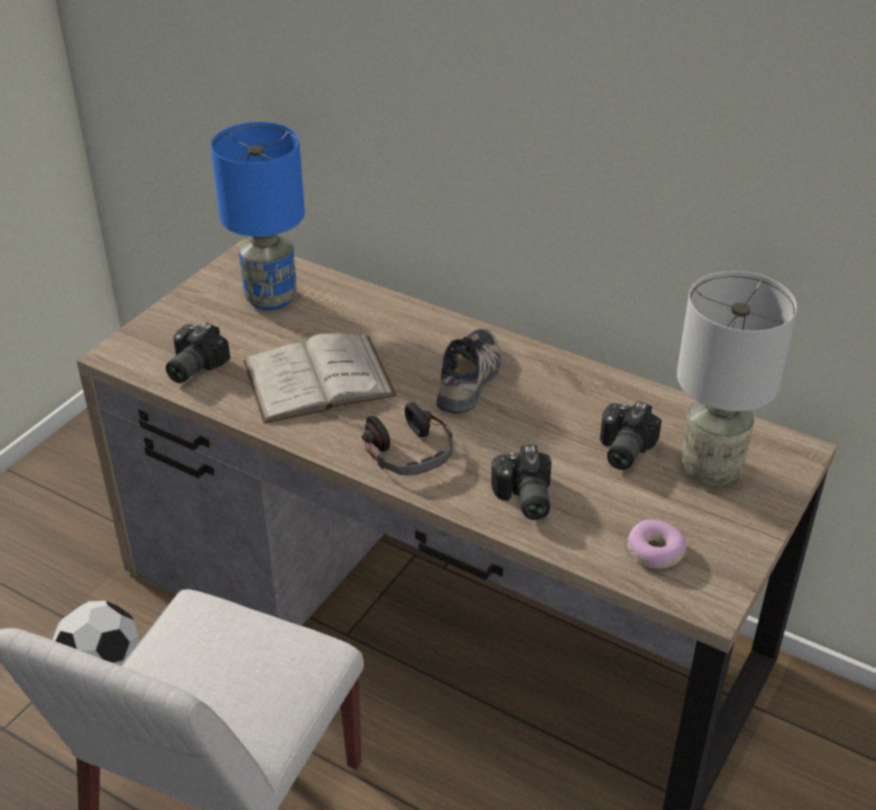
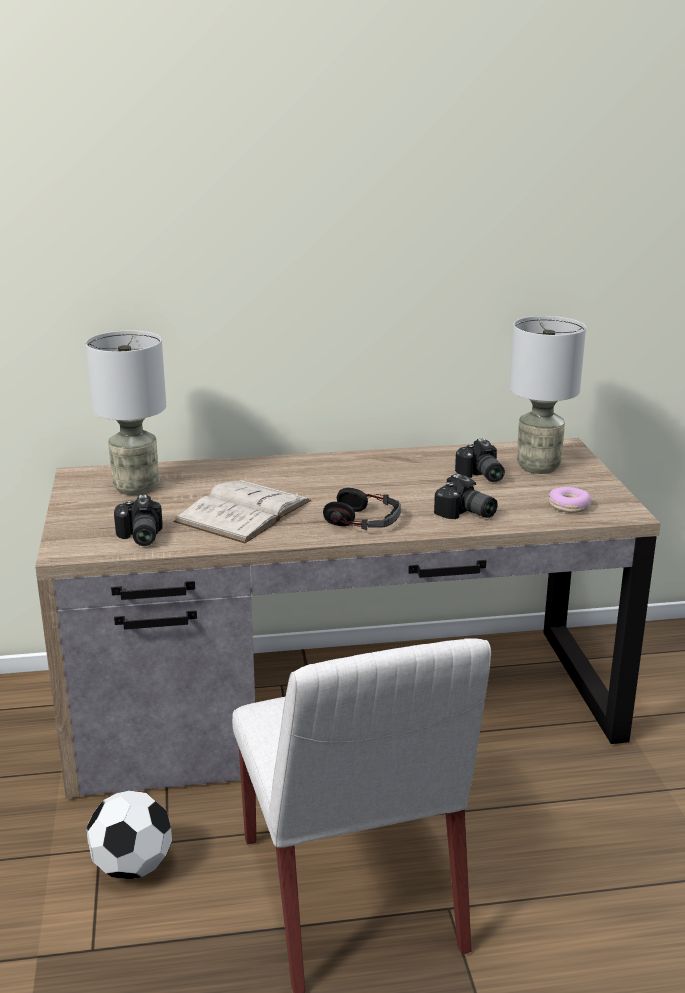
camera: 40 degrees left, 15 degrees down
blue table lamp [211,122,305,310] -> grey table lamp [86,331,166,495]
shoe [437,328,501,414] -> none

